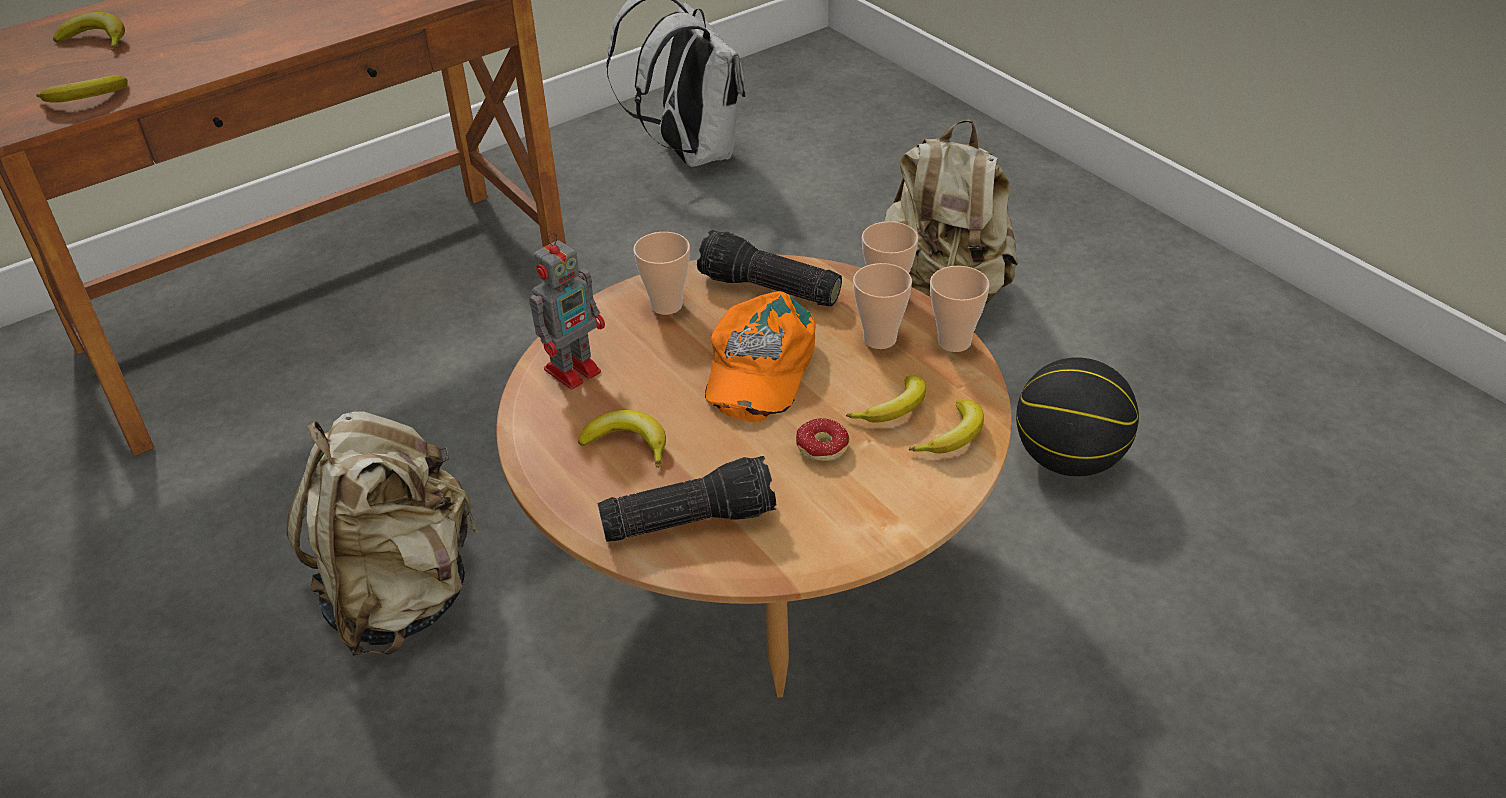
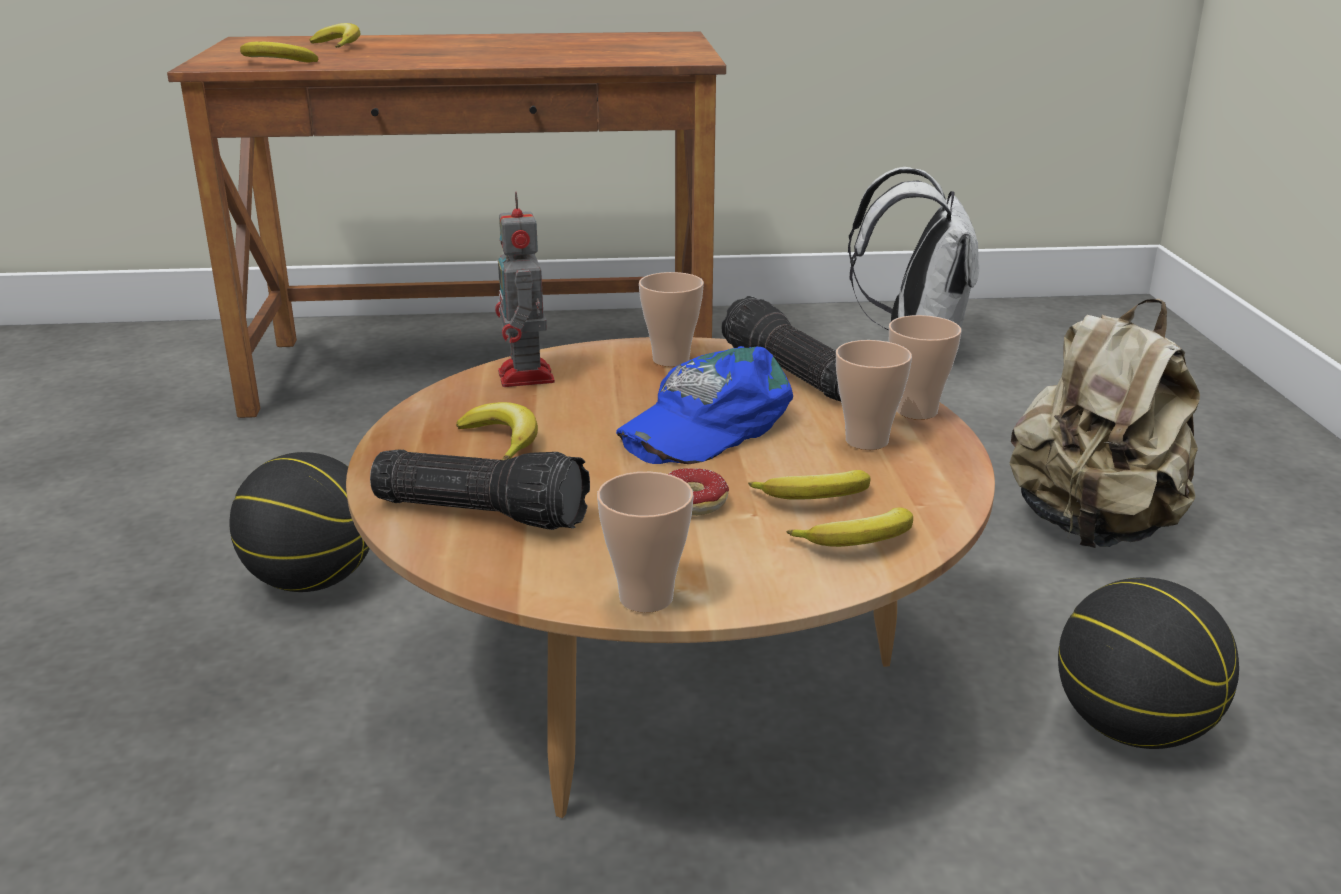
camera: 30 degrees right, 15 degrees down
beige backpack [287,411,479,656] -> basketball [229,452,370,592]
toy robot [529,232,605,390] -> toy robot turned 90 degrees clockwise [495,192,555,387]
orange cap [705,291,815,422] -> blue cap [616,346,793,464]
cup [930,266,990,352] -> cup moved to [597,472,694,613]

